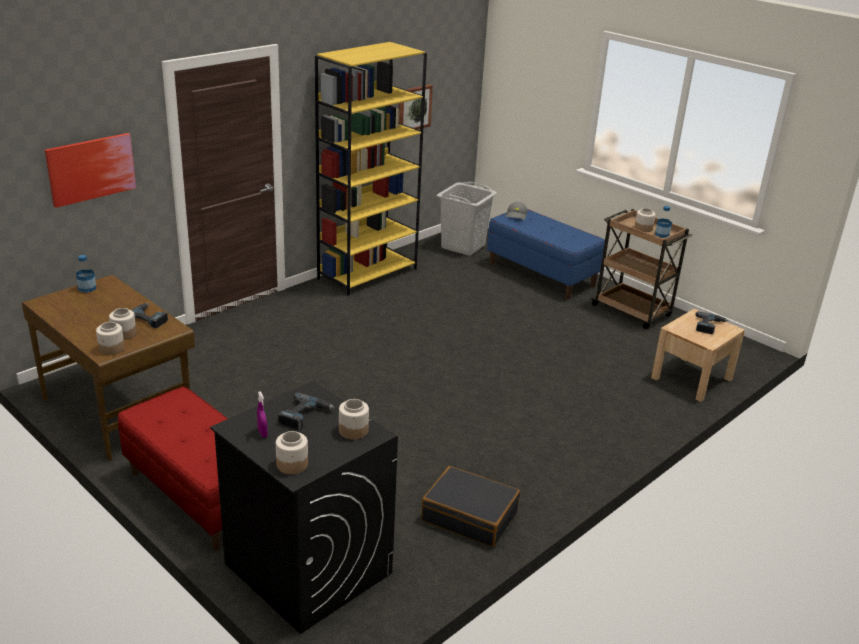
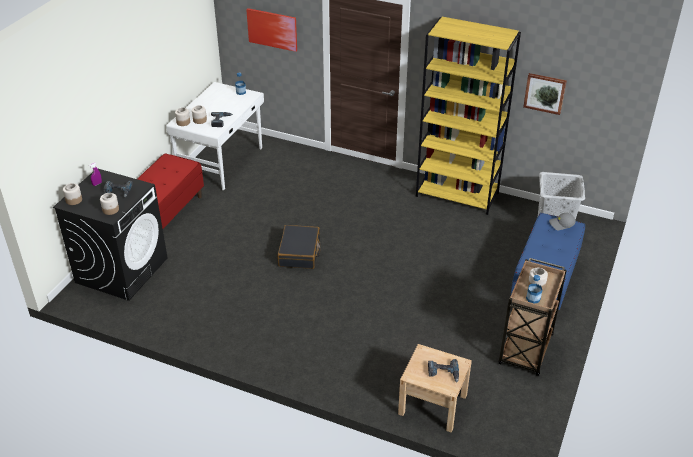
camera: 70 degrees right, 10 degrees up
brown desk [22,275,195,461] -> white desk [166,82,264,191]
black suitcase [421,466,520,547] -> black suitcase moved to [278,225,321,269]

